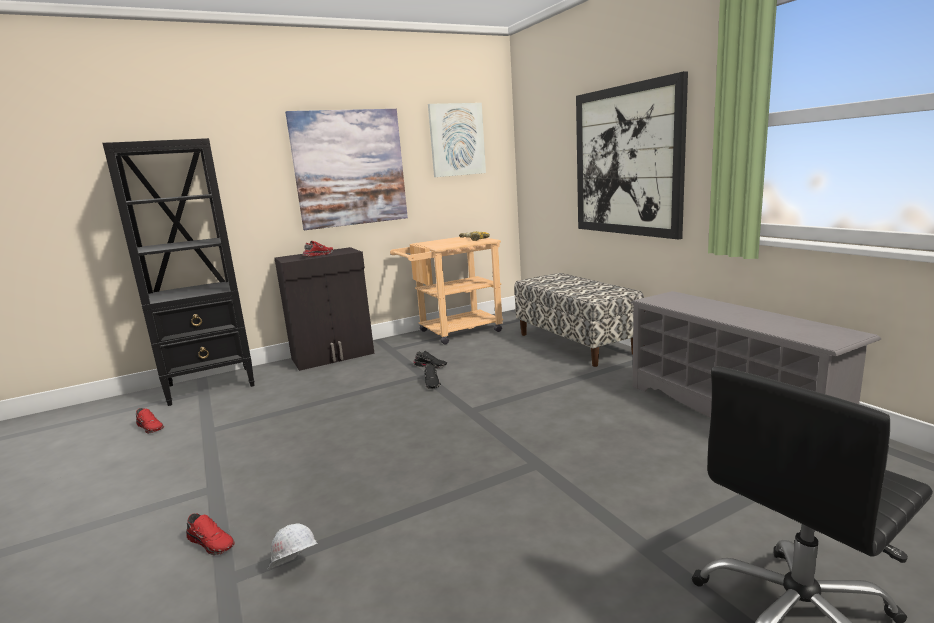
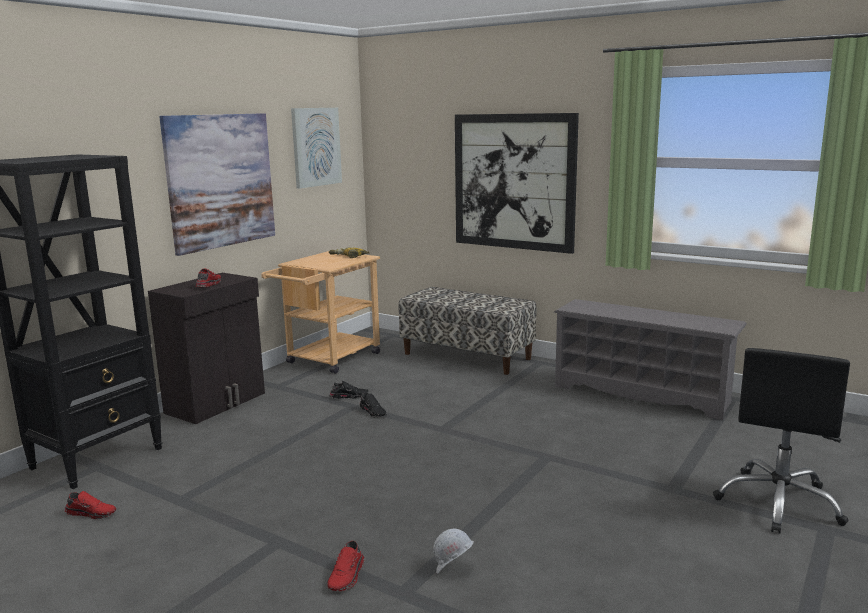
camera: 30 degrees left, 0 degrees up
red shoe [186,513,234,555] -> red shoe turned 105 degrees clockwise [327,541,364,591]

